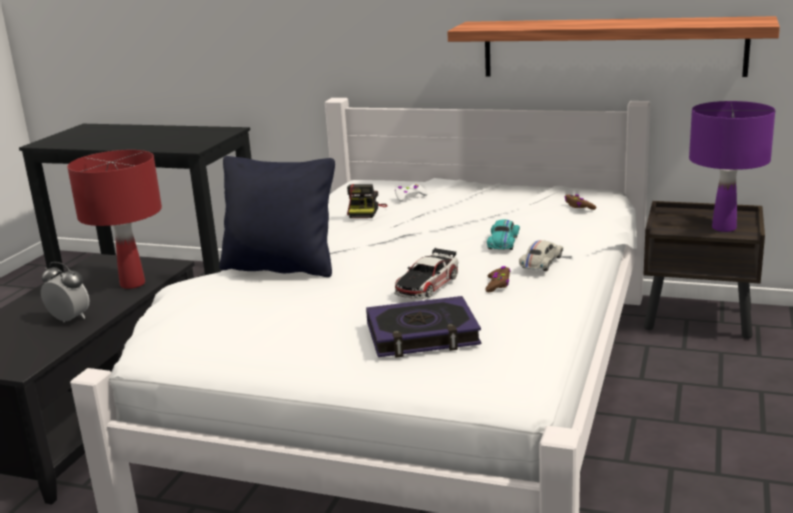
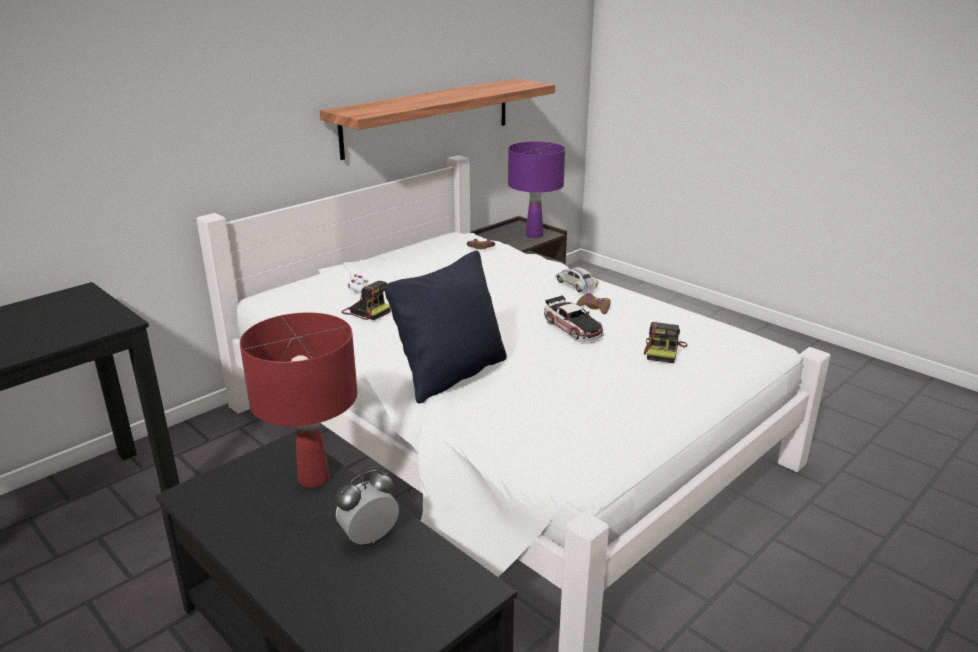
camera: 65 degrees left, 5 degrees up
book [366,296,481,358] -> camera [644,322,687,363]
turquoise toy car [487,219,520,250] -> none

